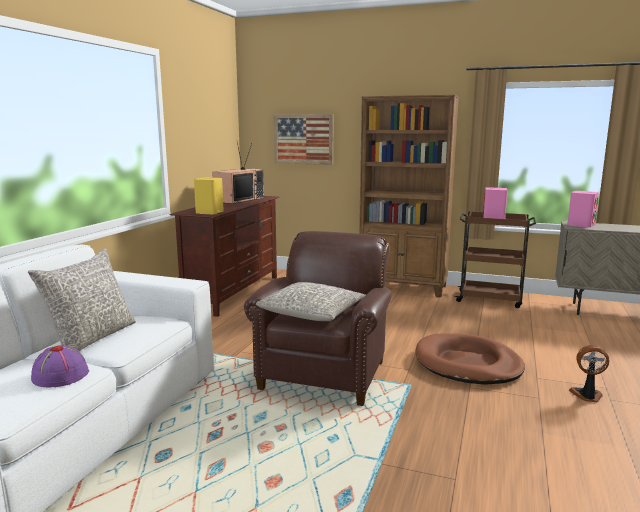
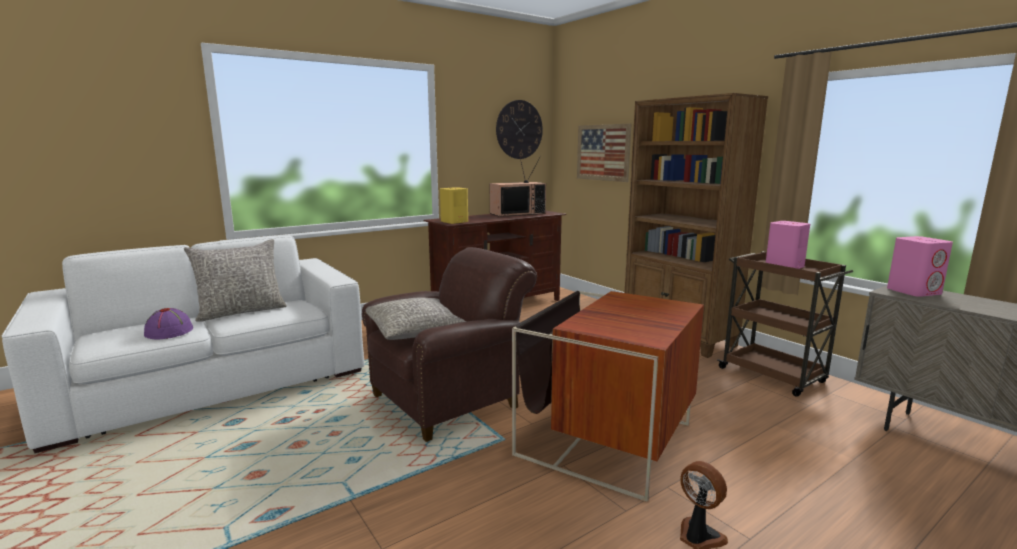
camera: 35 degrees right, 0 degrees up
brown dog bed [415,333,525,385] -> side table [512,291,704,502]
none -> wall clock [496,100,543,159]

